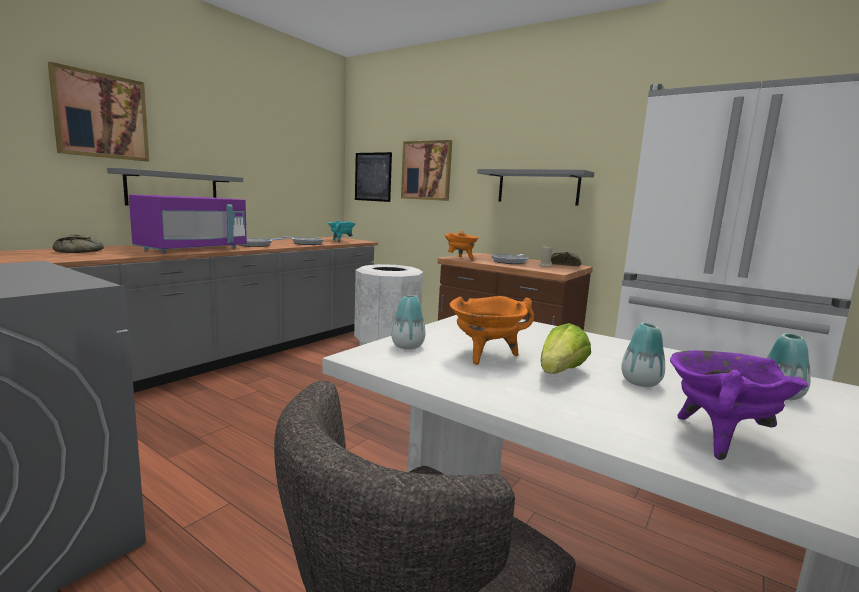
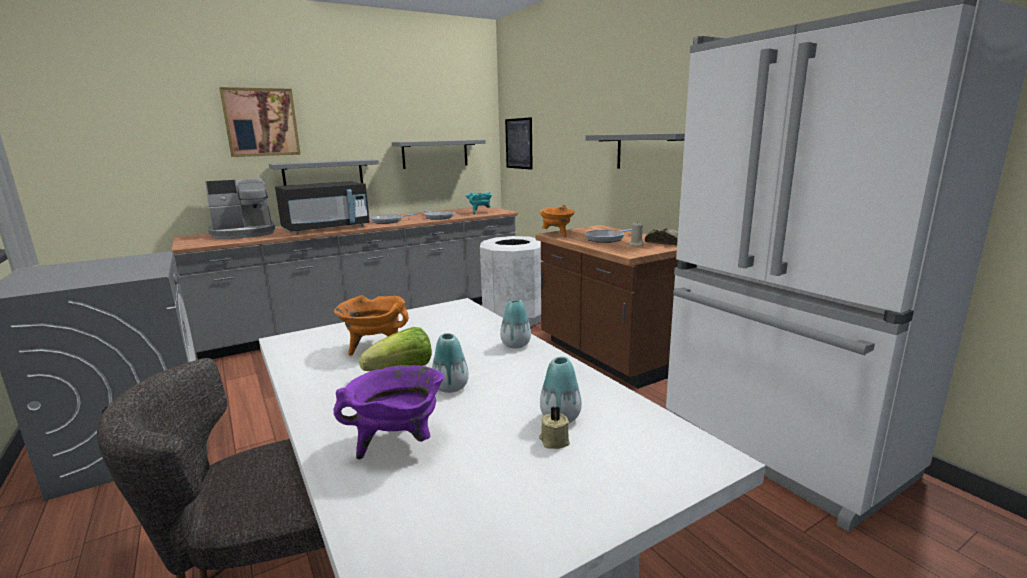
camera: 25 degrees right, 5 degrees up
bread [53,234,104,253] -> coffee machine [205,178,275,239]
purple microwave [129,194,247,253] -> black microwave [275,181,370,234]
vase [391,295,426,350] -> vase moved to [500,300,531,349]
picture [401,140,452,201] -> none
none -> grey shelf [392,140,486,169]
none -> beige candle [539,407,570,449]

